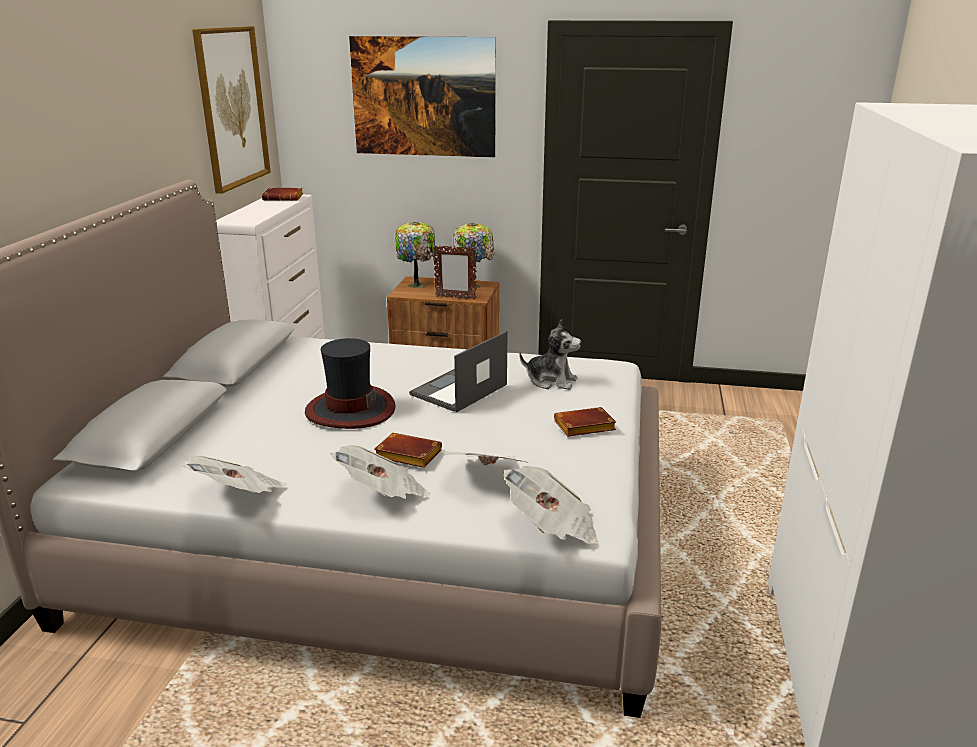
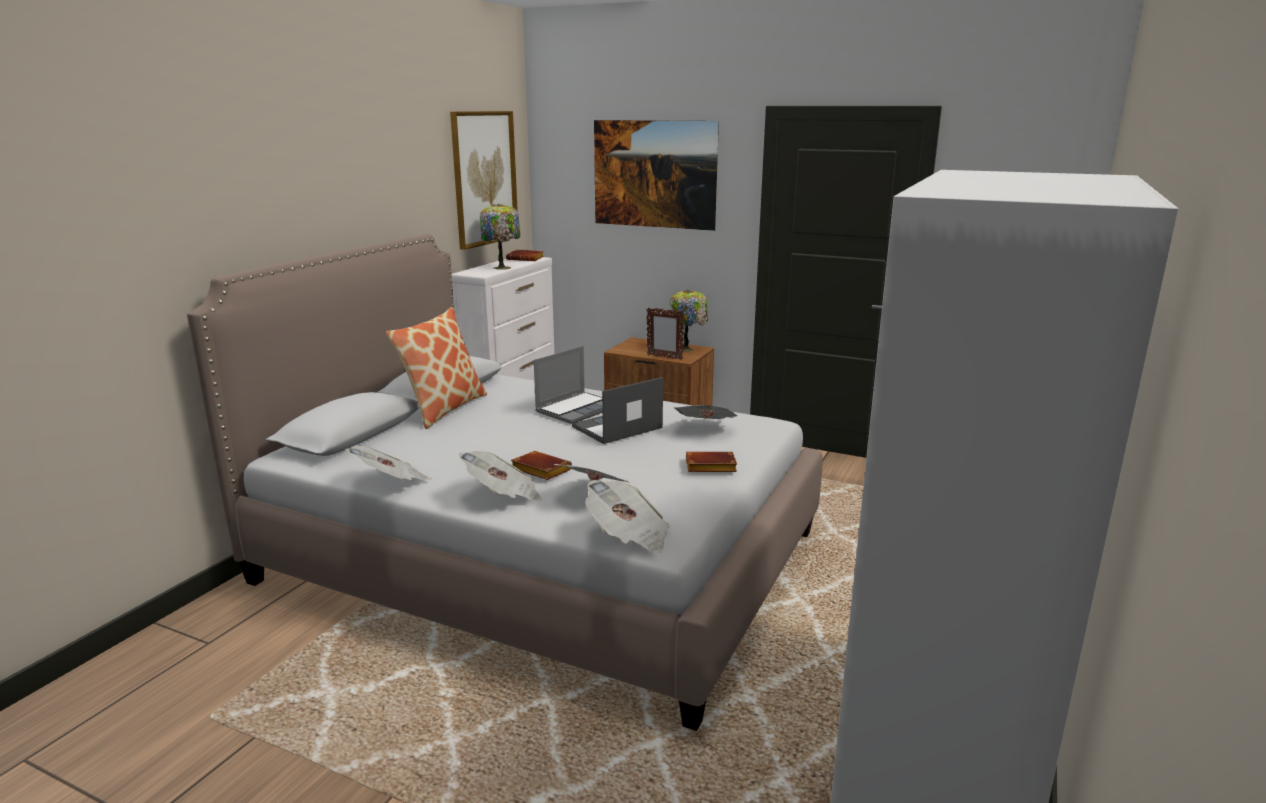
camera: 15 degrees right, 5 degrees down
hat [305,338,396,429] -> none
table lamp [395,222,435,288] -> table lamp moved to [480,204,520,270]
plush toy [519,319,581,390] -> newspaper [674,405,737,419]
none -> pillow [386,307,487,429]
none -> laptop [534,346,603,424]

